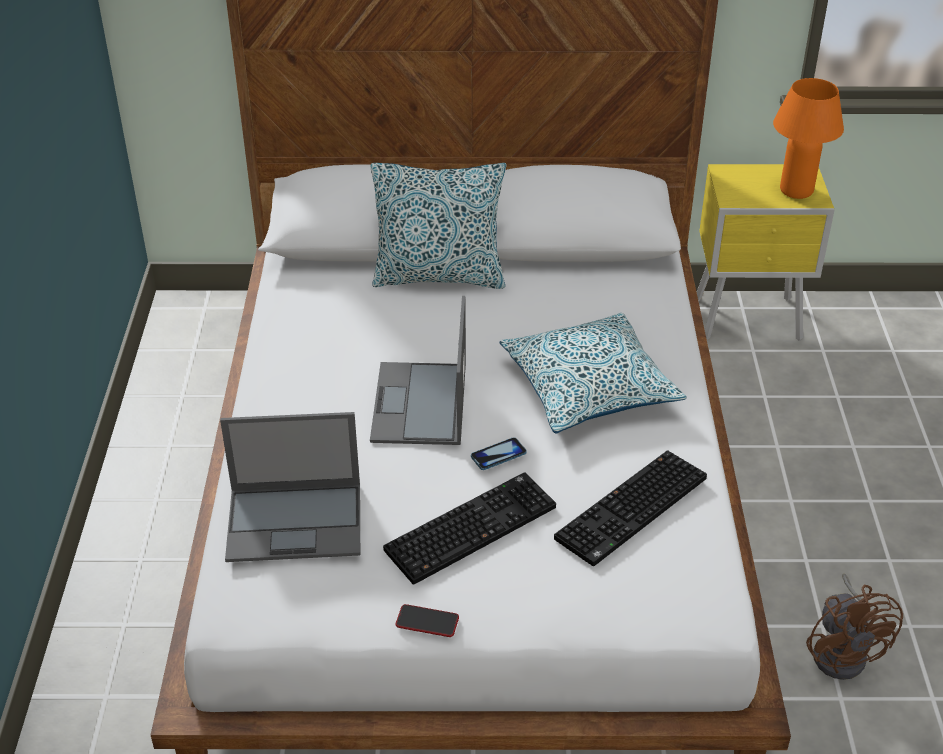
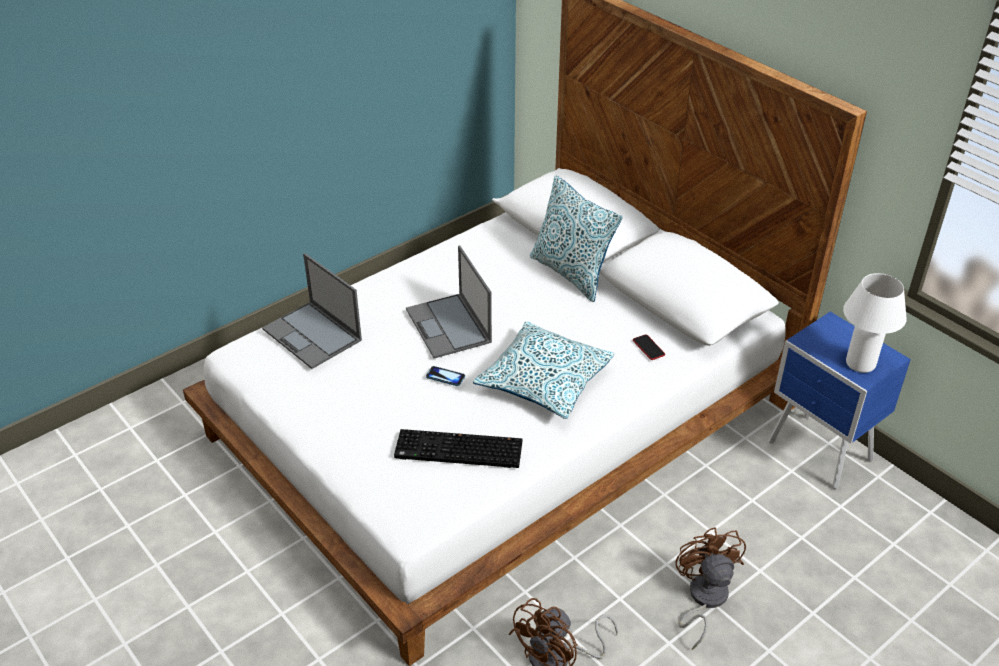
camera: 50 degrees right, 0 degrees up
laptop [370,296,466,445] -> laptop turned 75 degrees counterclockwise [406,246,492,358]
keyboard [383,472,556,585] -> none
phone [395,604,459,637] -> phone moved to [633,334,665,360]
yellow nightstand [697,164,834,341] -> blue nightstand [769,312,911,489]
orange table lamp [773,78,844,199] -> white table lamp [843,273,907,373]
none -> brown fan [675,527,746,650]

